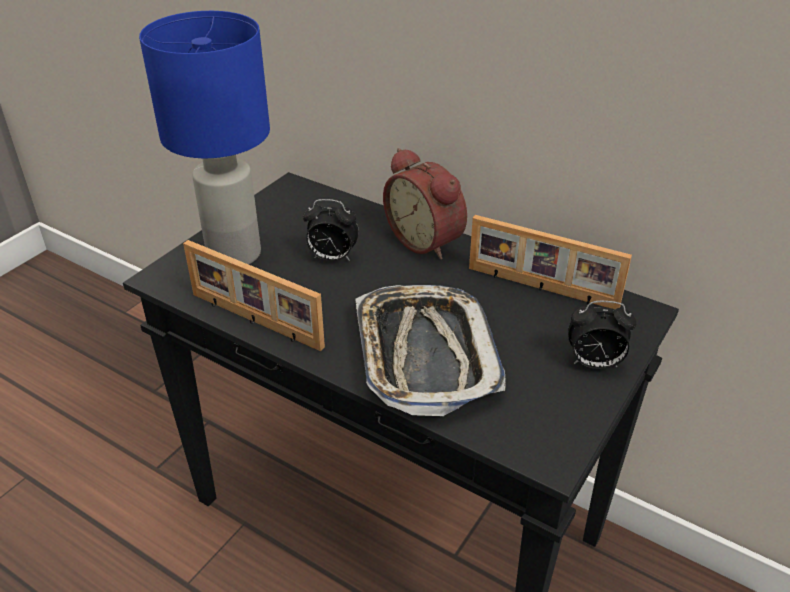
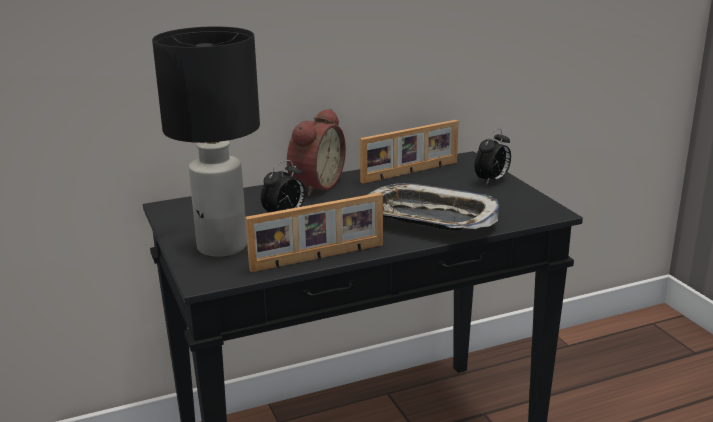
camera: 55 degrees left, 15 degrees down
blue table lamp [139,11,270,264] -> black table lamp [152,26,260,257]
alarm clock [383,148,467,260] -> alarm clock turned 60 degrees counterclockwise [287,108,346,196]

